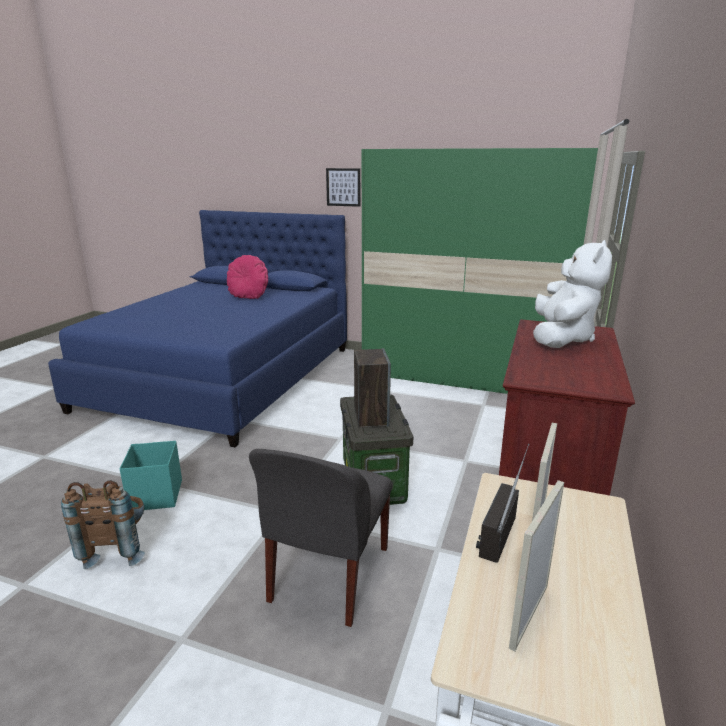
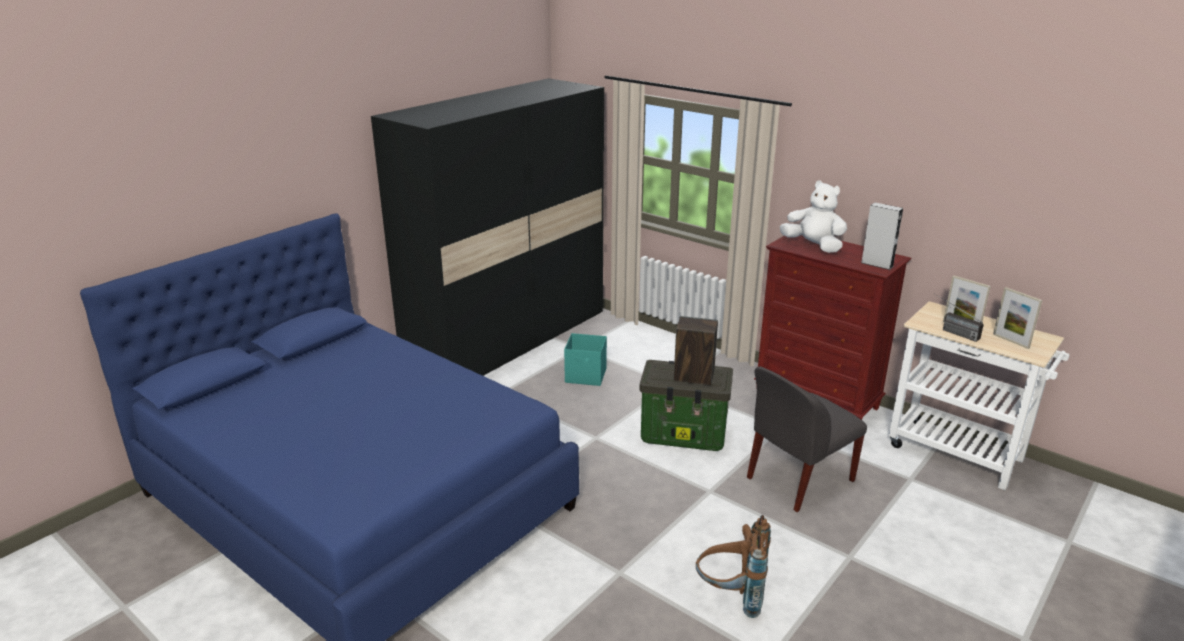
camera: 70 degrees left, 5 degrees up
turquoise storage box [120,441,182,510] -> turquoise storage box moved to [564,333,607,386]
pink pillow [227,255,268,299] -> none
grey chair [249,449,392,627] -> grey chair turned 105 degrees clockwise [747,366,867,512]
picture [326,168,360,207] -> none
green wardrobe [362,148,598,394] -> black wardrobe [371,78,604,376]
none -> grey speaker [861,202,903,270]

